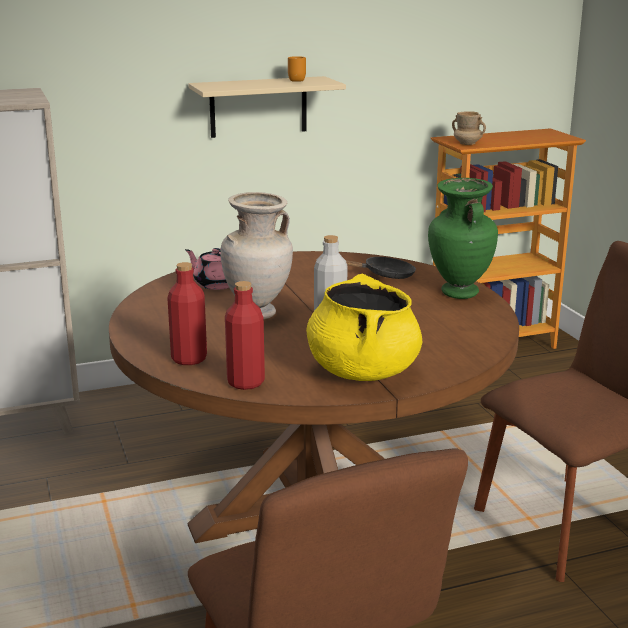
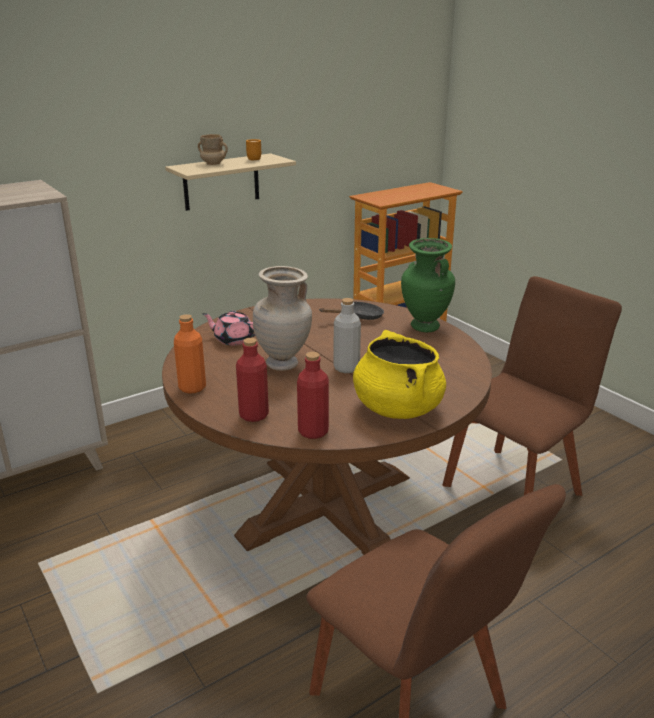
camera: 15 degrees left, 5 degrees up
beige mug [452,111,486,145] -> beige mug moved to [198,134,228,165]
none -> orange bottle [174,314,206,394]

